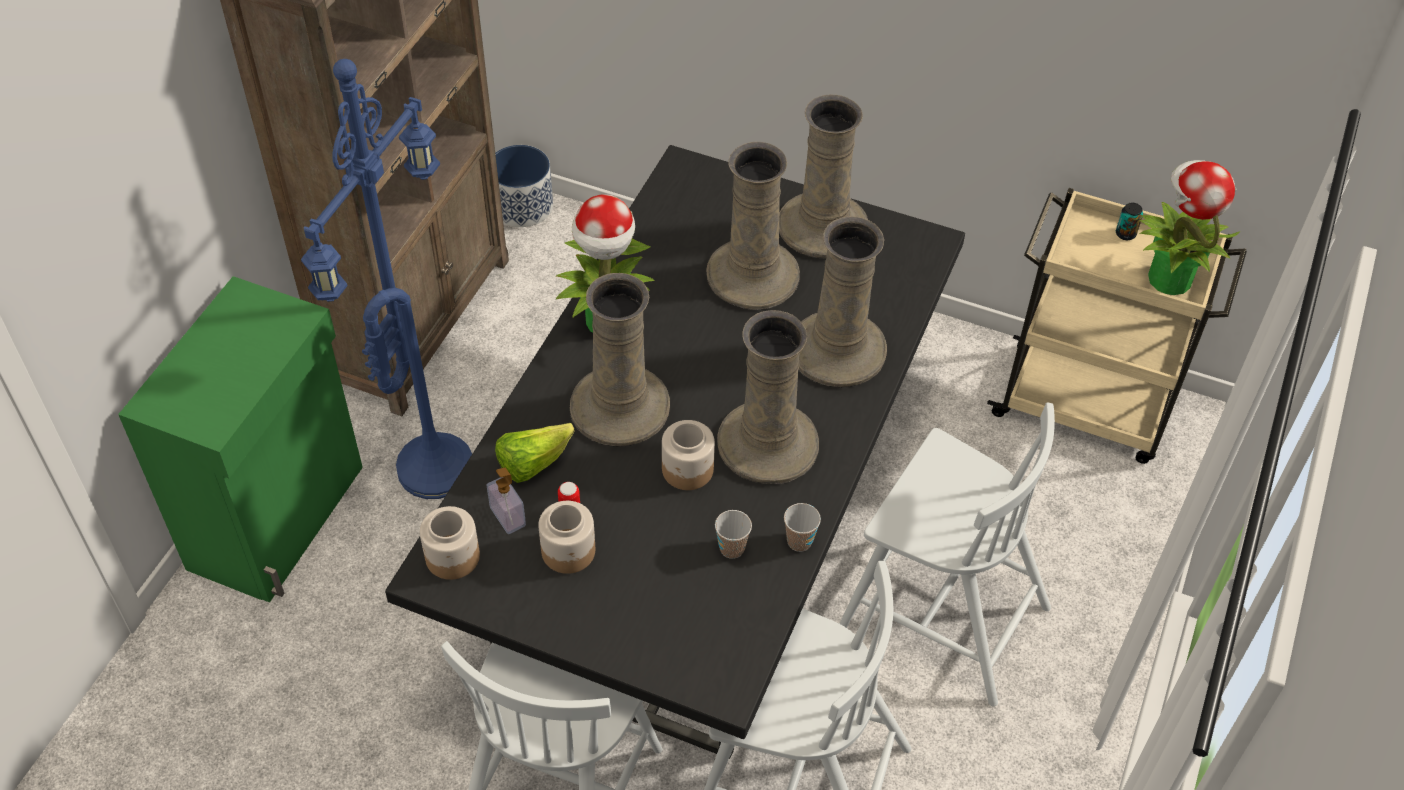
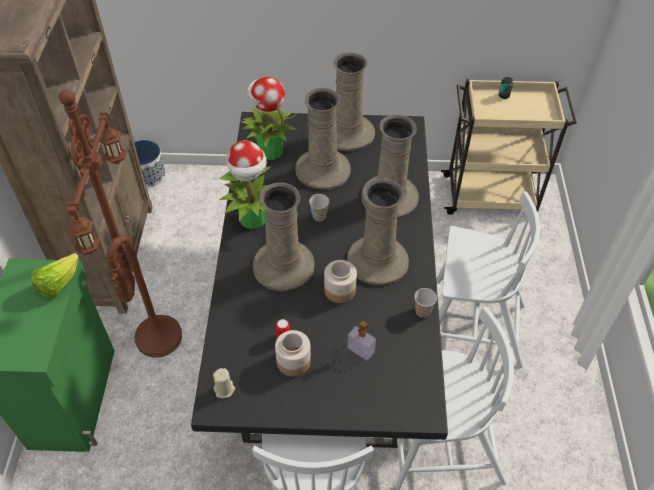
camera: 20 degrees left, 0 degrees up
blue floor lamp [301,59,472,499] -> brown floor lamp [59,89,182,358]
jar [420,506,480,580] -> beige candle [213,368,235,398]
soap dispenser [486,468,526,534] -> soap dispenser moved to [347,321,376,361]
lettuce [495,423,574,483] -> lettuce moved to [30,253,79,298]
cup [715,510,752,559] -> cup moved to [309,194,329,222]
potted plant [1140,160,1240,295] -> potted plant moved to [242,77,297,160]

